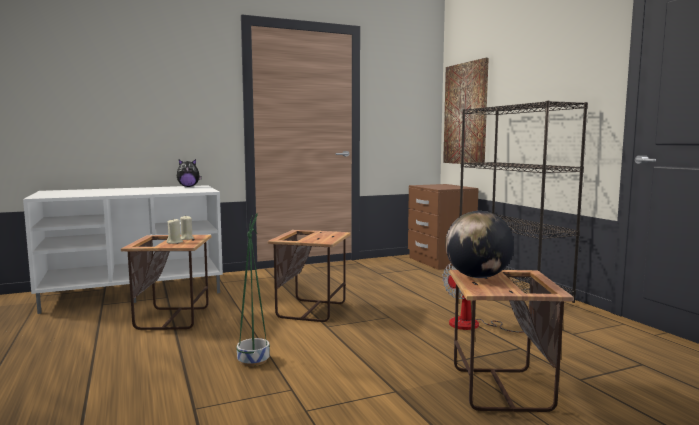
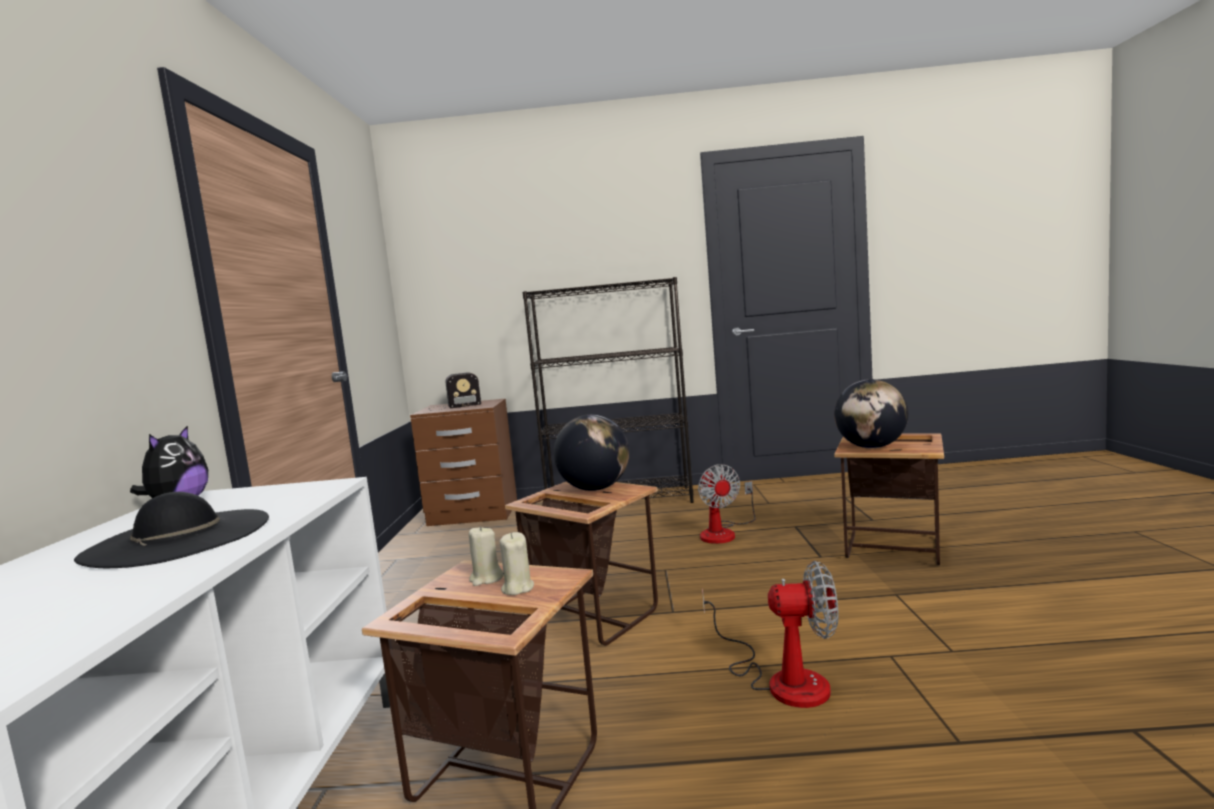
camera: 65 degrees left, 0 degrees up
green planter [236,213,270,366] -> fan [702,561,839,708]
picture [443,58,489,165] -> none
none -> black hat [74,492,269,568]
none -> radio [429,372,481,411]
none -> globe [554,414,629,491]

